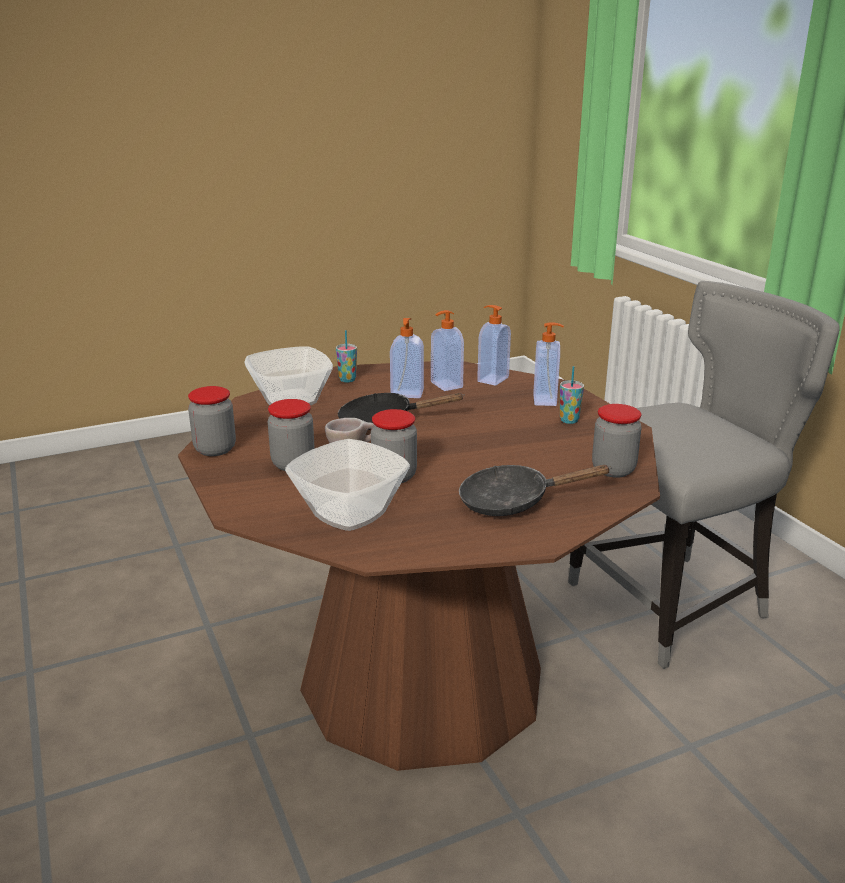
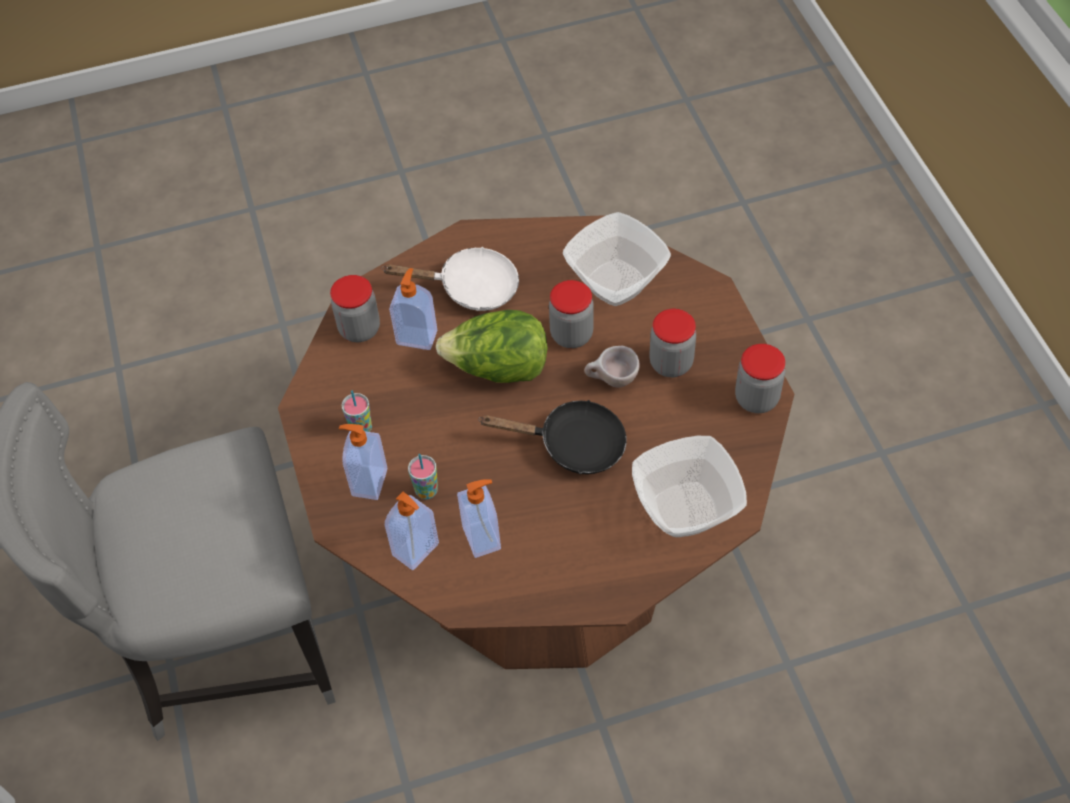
camera: 170 degrees left, 30 degrees up
cup [336,330,357,383] -> cup moved to [408,454,438,499]
soap dispenser [390,318,424,398] -> soap dispenser moved to [389,268,437,350]
black frying pan [459,465,612,516] -> white frying pan [382,247,519,311]
none -> lettuce [436,310,548,383]

